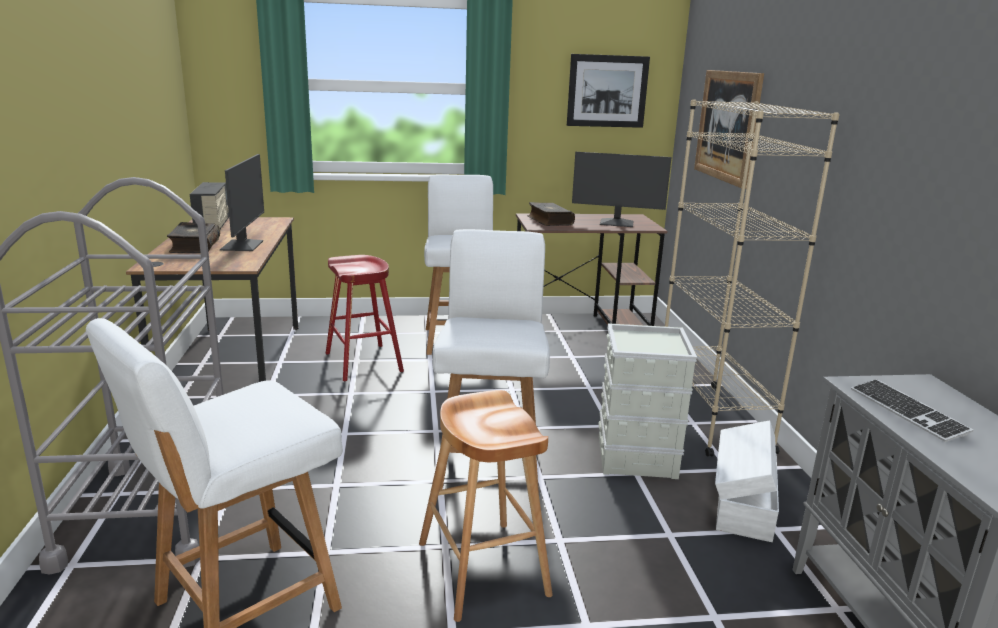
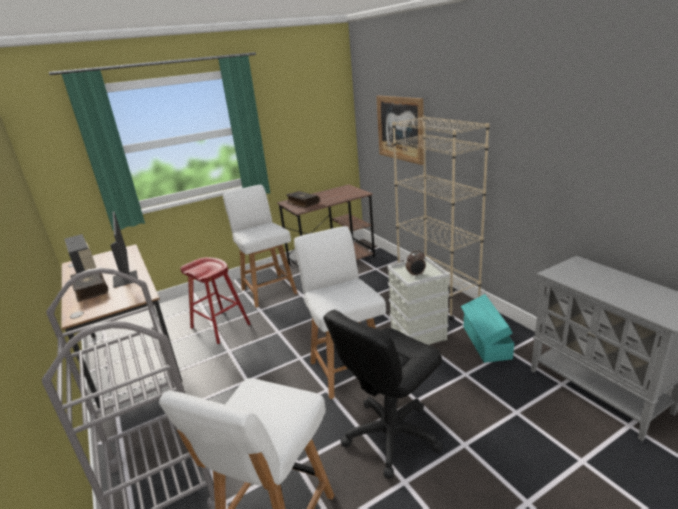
camera: 20 degrees left, 5 degrees up
brown stool [419,390,553,622] -> black office chair [323,310,443,479]
picture [567,54,650,128] -> none
monitor [572,152,672,227] -> none
white storage box [715,420,779,542] -> turquoise storage box [461,294,514,363]
keyboard [851,379,973,442] -> none
none -> alarm clock [406,250,426,277]

